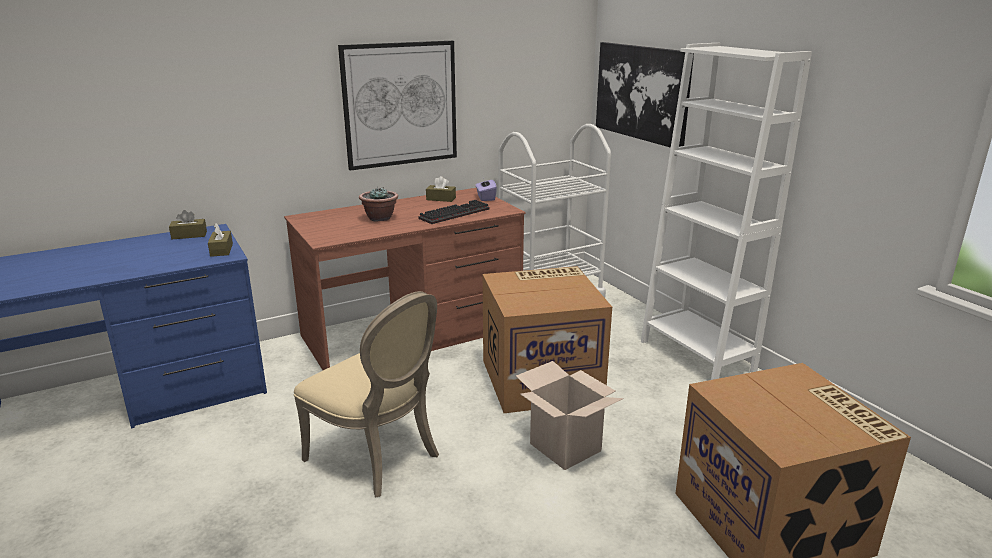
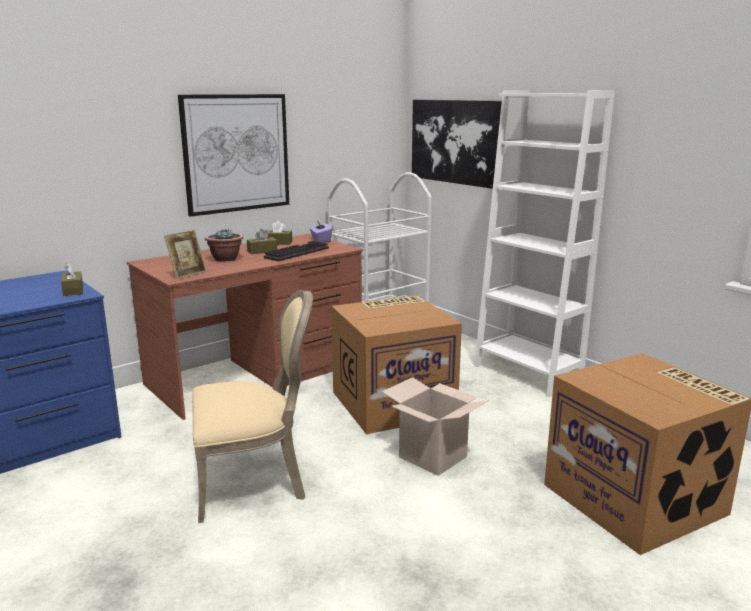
camera: 10 degrees left, 5 degrees down
brown tissue box [169,210,207,239] -> brown tissue box moved to [247,229,277,254]
beige chair [293,291,439,498] -> beige chair turned 45 degrees counterclockwise [192,290,313,523]
none -> picture frame [164,230,207,279]

